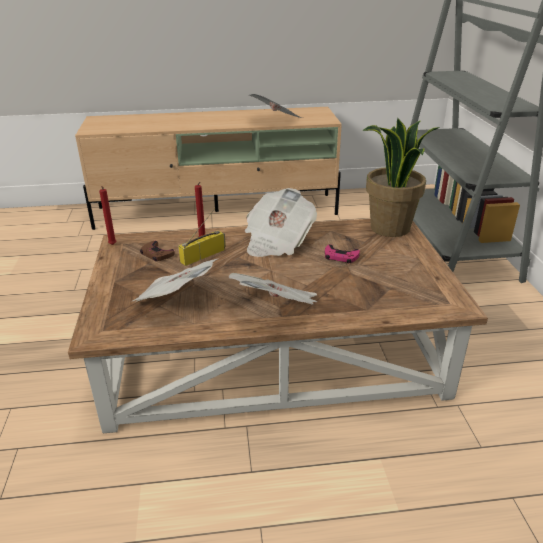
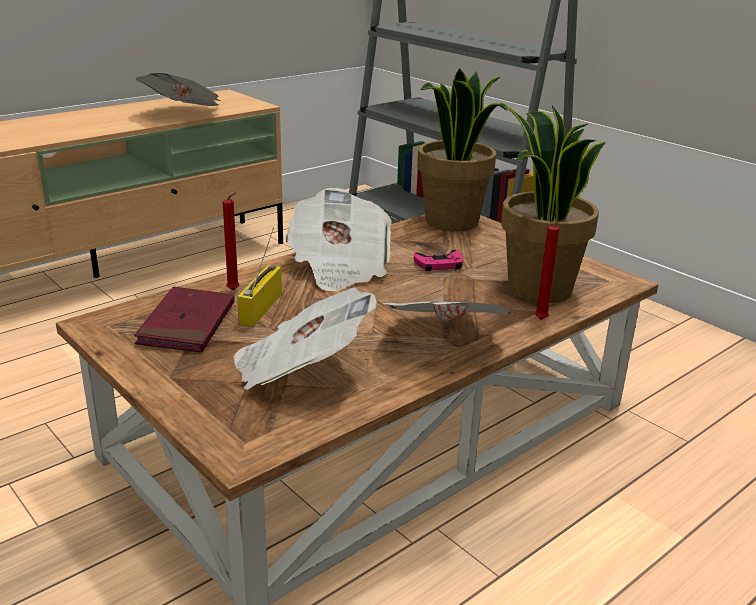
camera: 35 degrees left, 5 degrees down
red candle [99,186,117,245] -> red candle moved to [535,219,566,320]
brown game controller [140,241,175,261] -> red book [134,287,235,352]
none -> potted plant [501,104,606,303]

